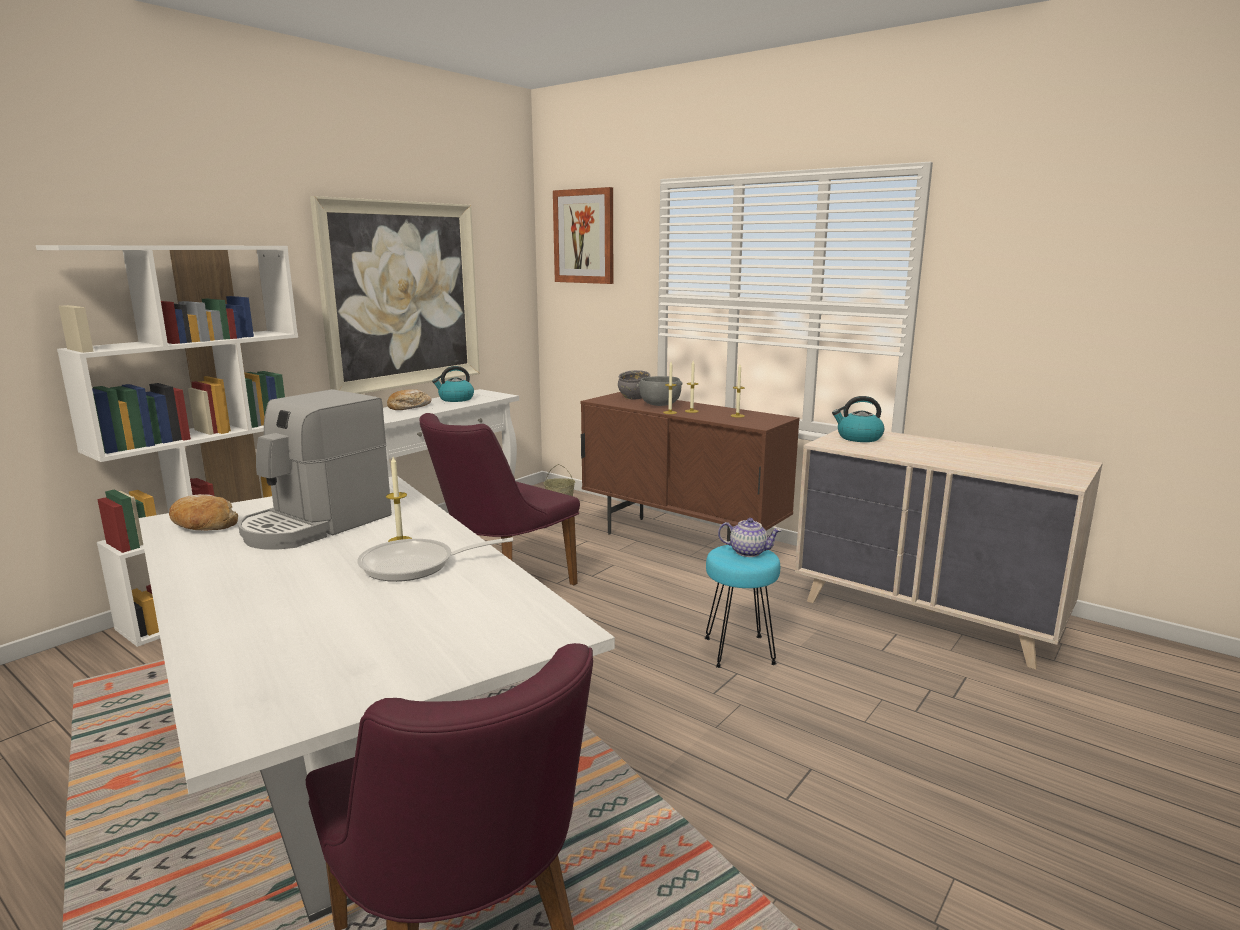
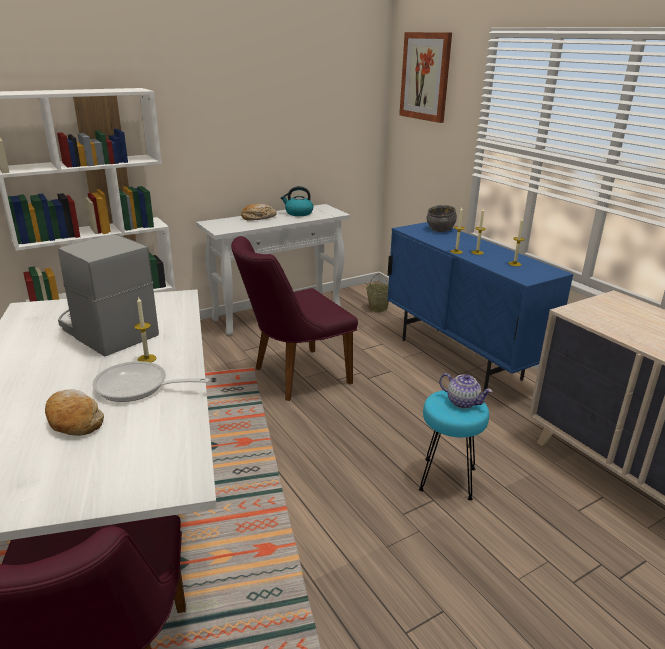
camera: 20 degrees right, 10 degrees up
bread [169,494,238,530] -> bread moved to [45,389,104,436]
coffee machine [238,389,392,550] -> coffee machine turned 75 degrees clockwise [58,234,159,356]
picture [310,196,480,394] -> none
brown cabinet [581,392,800,545] -> blue cabinet [387,222,573,392]
grey bowl [639,376,683,406] -> none
kettle [832,396,884,442] -> none

